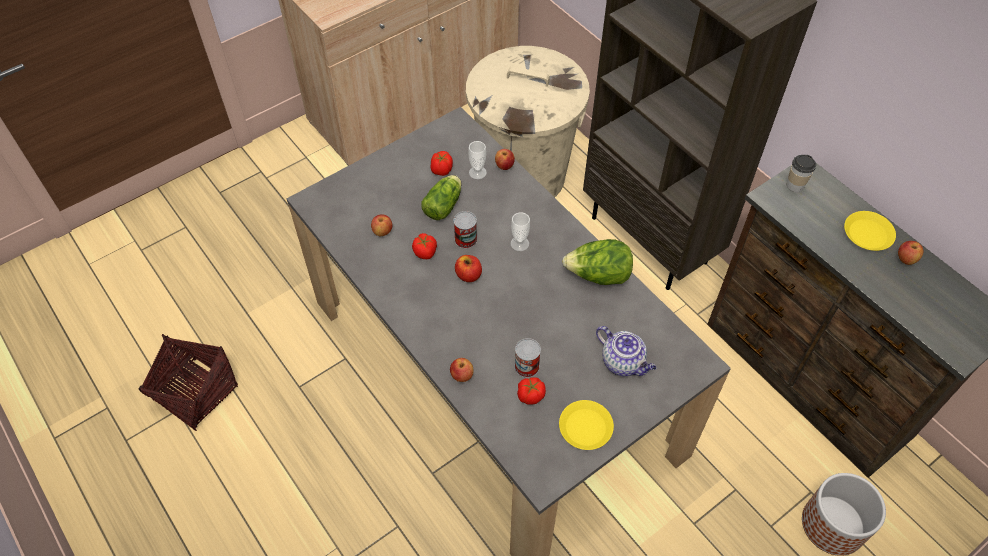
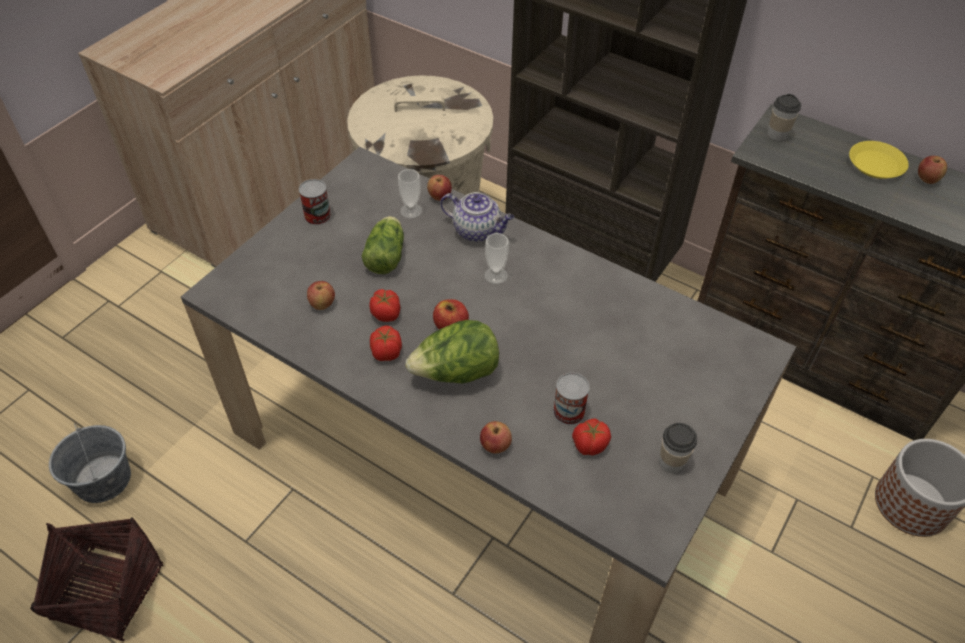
camera: 20 degrees left, 5 degrees down
tomato [431,151,453,176] -> tomato moved to [370,326,402,361]
can [454,211,477,249] -> can moved to [299,179,331,225]
yellow plate [559,400,614,450] -> cup [659,423,697,473]
lettuce [562,239,633,285] -> lettuce moved to [406,320,499,384]
teapot [596,326,656,376] -> teapot moved to [440,192,514,242]
none -> grey bucket [49,423,131,503]

